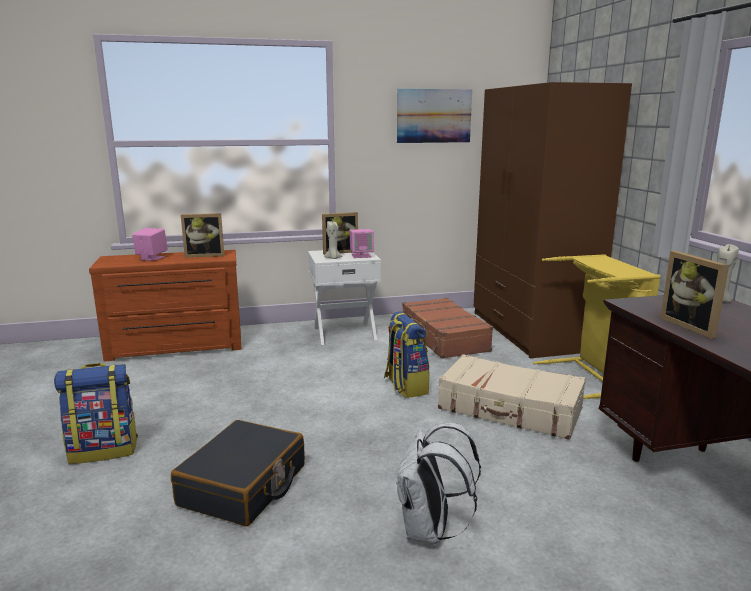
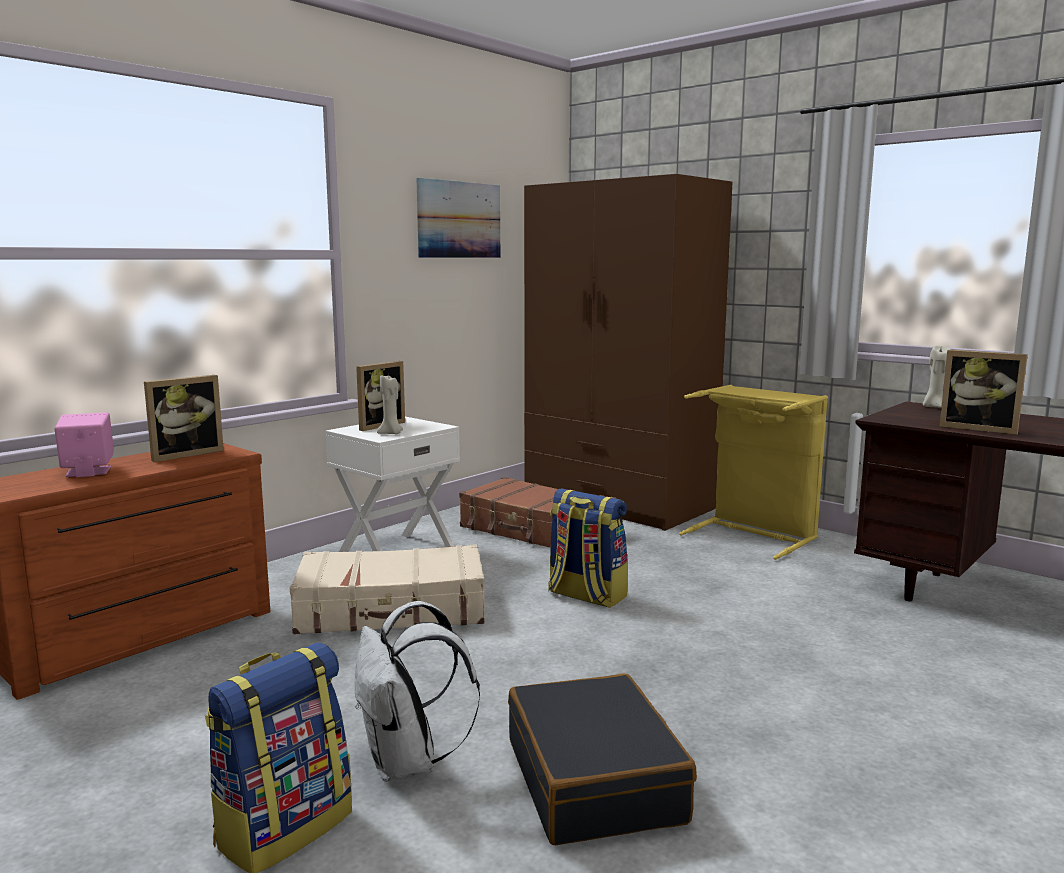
camera: 35 degrees left, 5 degrees down
pink speaker [350,229,374,258] -> none
white backpack [396,423,481,544] -> white backpack moved to [354,601,480,782]
beige suitcase [438,354,586,440] -> beige suitcase moved to [290,544,485,634]

